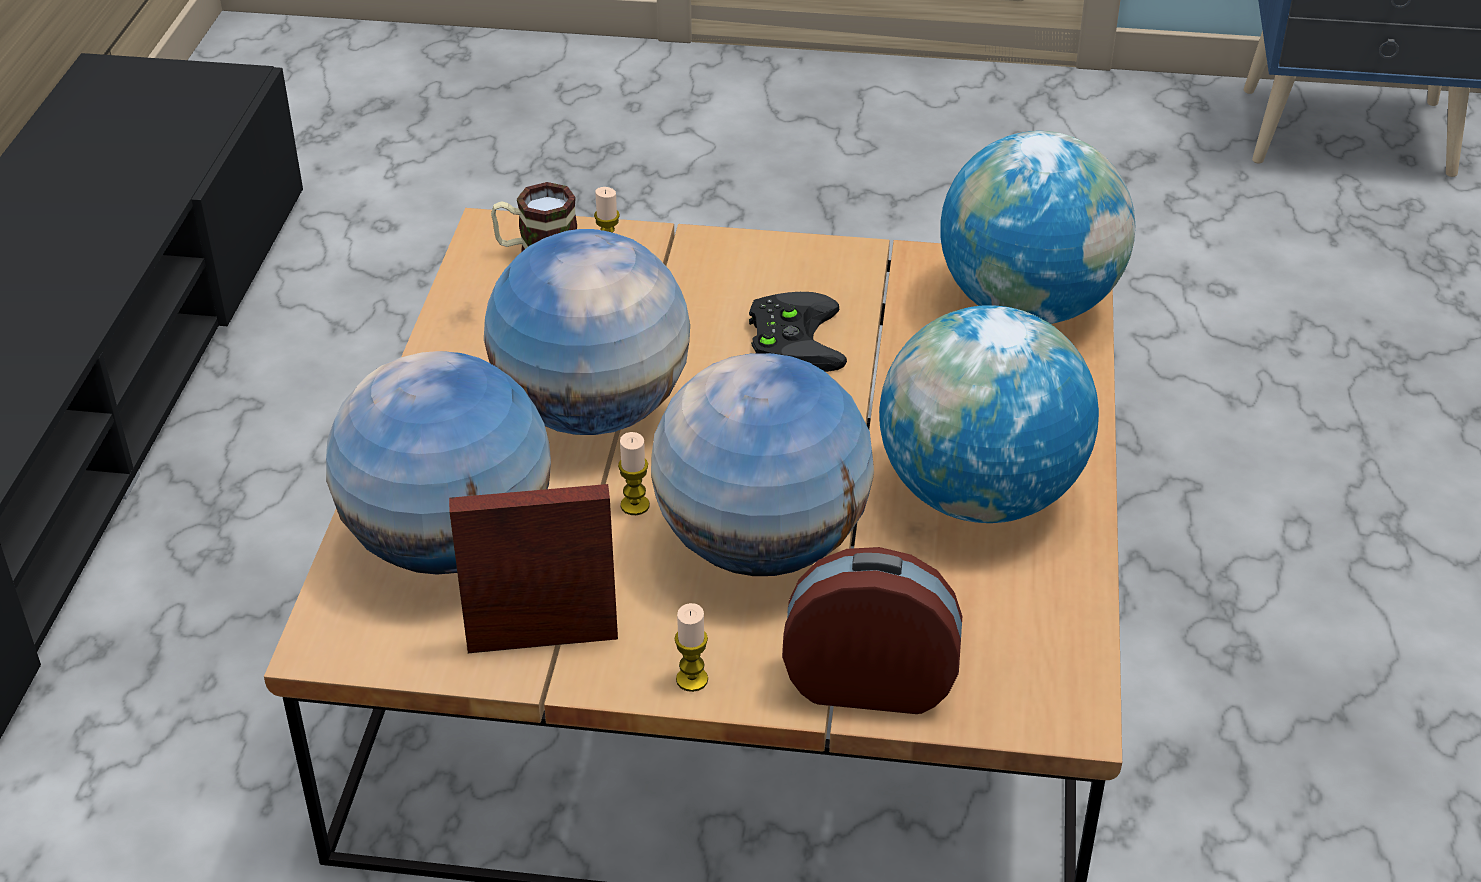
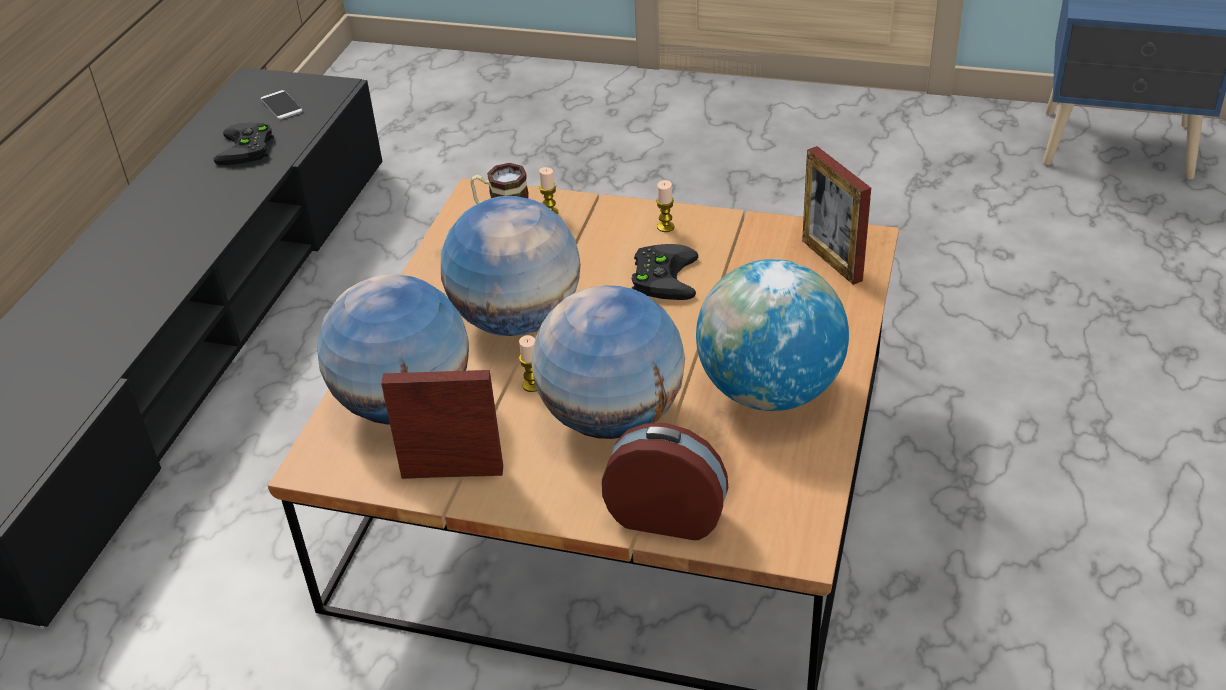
camera: 10 degrees right, 0 degrees up
candle [675,603,708,692] -> candle moved to [656,180,674,232]
globe [940,131,1135,324] -> picture frame [802,146,871,285]
none -> black game controller [214,123,274,165]
none -> phone [260,90,303,119]

